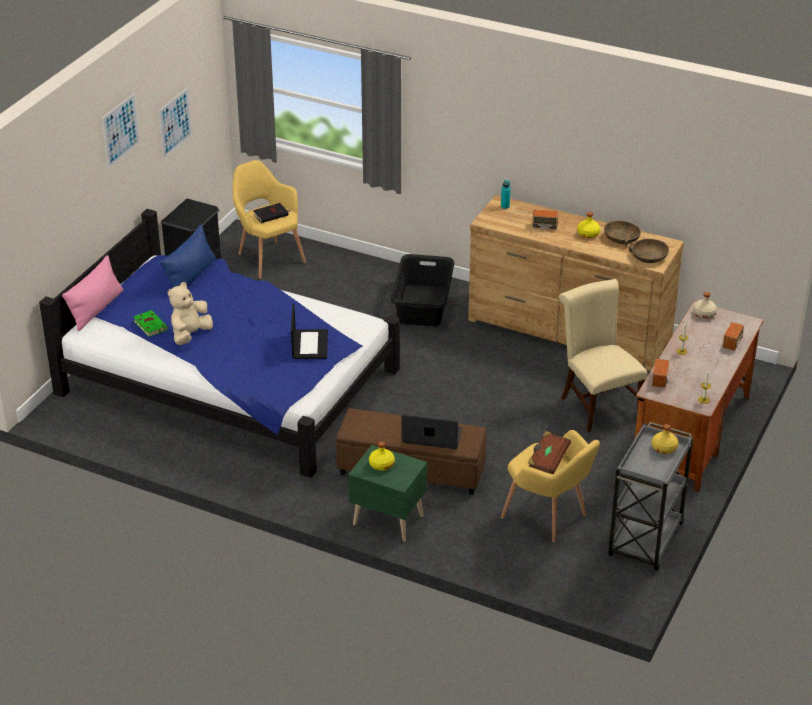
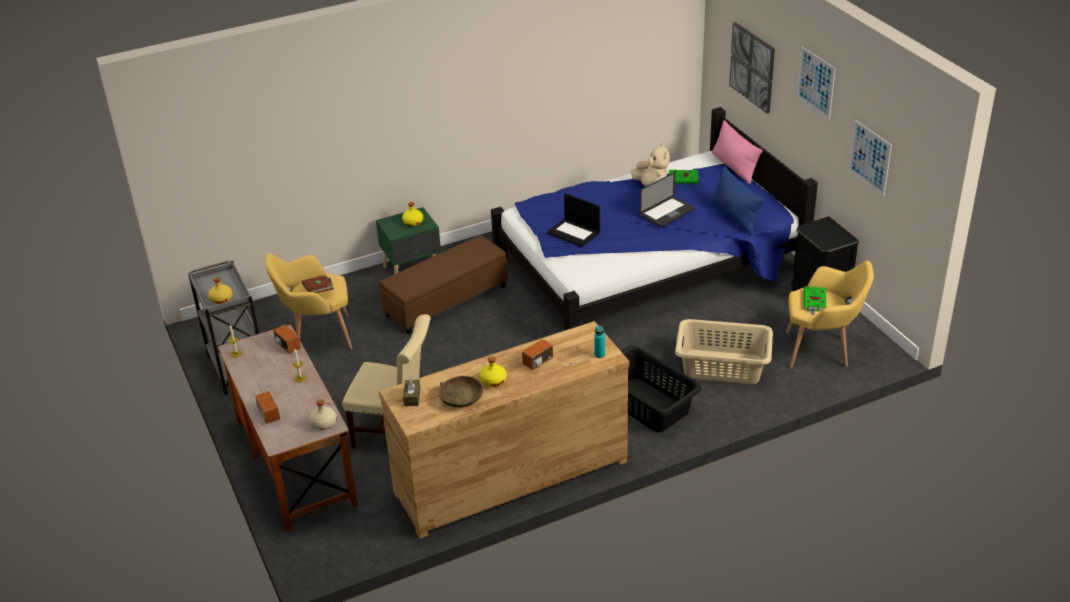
camera: 130 degrees right, 0 degrees up
black book [253,203,291,223] -> green book [804,286,826,315]
laptop [401,415,462,449] -> laptop moved to [640,172,694,227]
brown bowl [629,239,669,263] -> brown tissue box [403,378,420,406]
none -> beige laundry basket [675,319,773,384]
none -> picture [729,22,775,113]

